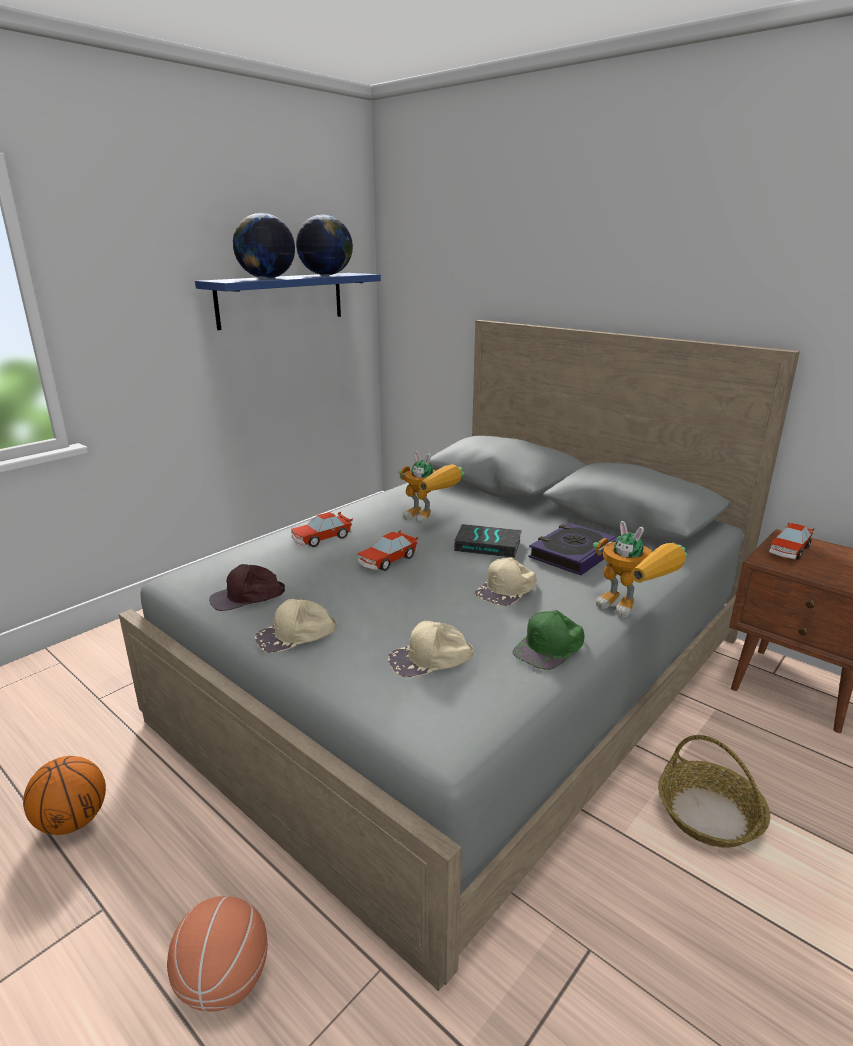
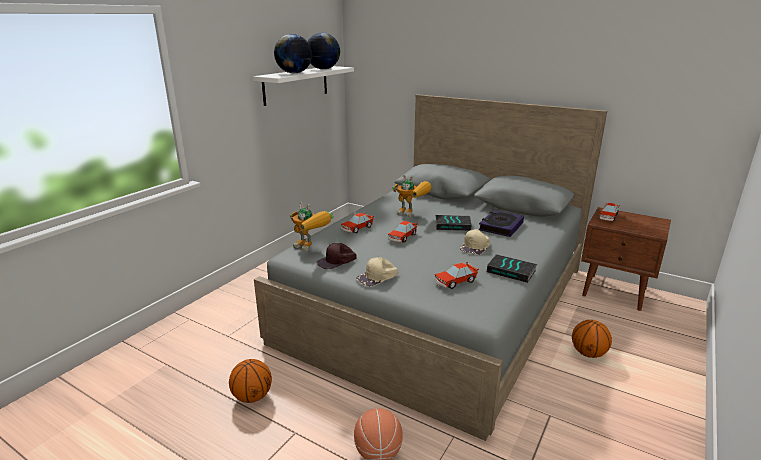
camera: 10 degrees left, 0 degrees up
blue shelf [195,273,381,330] -> white shelf [253,66,354,106]
beige cap [388,621,473,677] -> toy car [434,262,479,289]
green cap [512,610,585,670] -> book [487,254,537,283]
toy robot [593,521,687,617] -> toy robot moved to [290,202,334,251]
basket [658,735,771,848] -> basketball [572,320,612,358]

